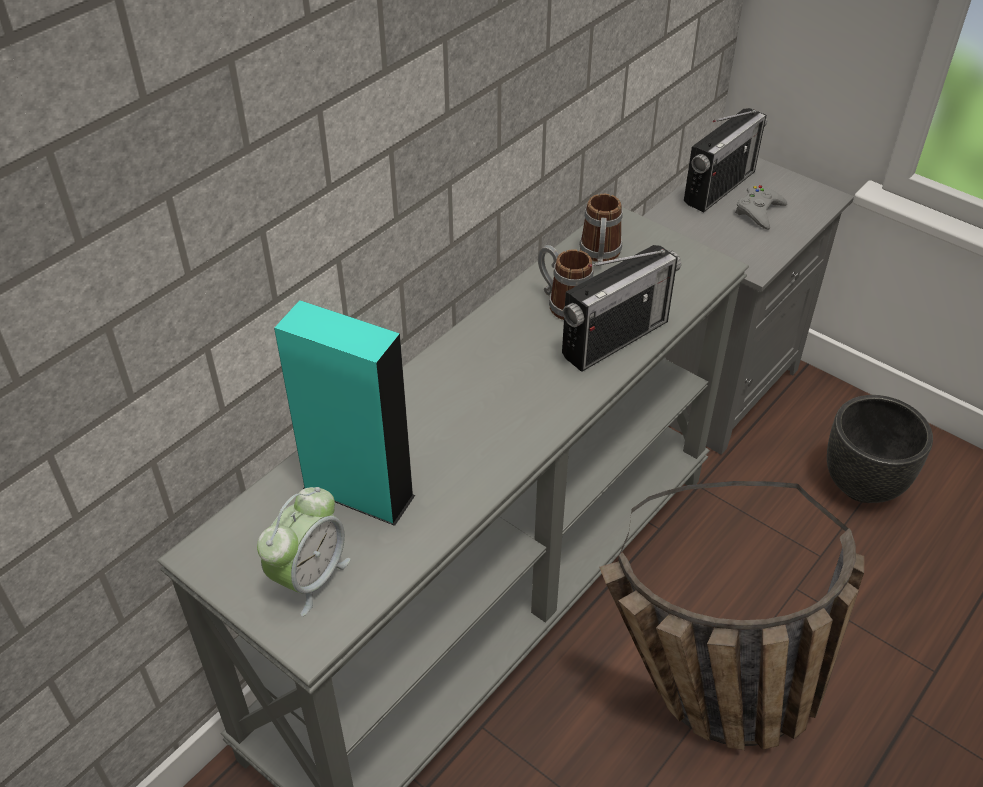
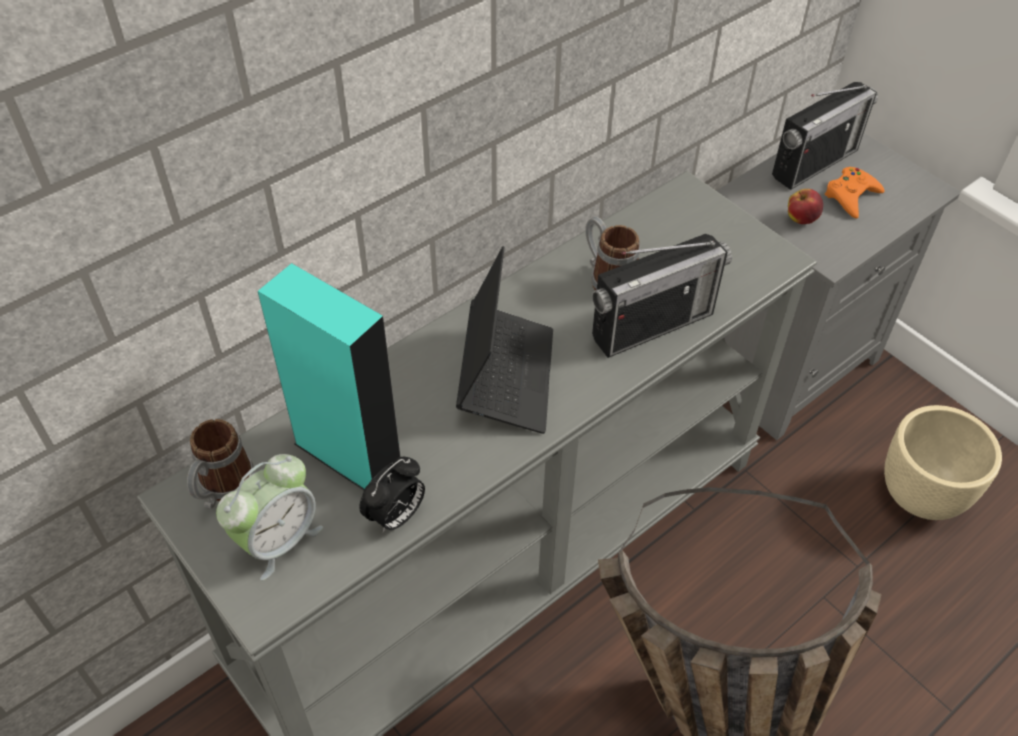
camera: 10 degrees right, 5 degrees up
mug [579,194,623,263] -> mug moved to [187,419,255,509]
grey game controller [735,185,787,230] -> orange game controller [825,167,885,219]
black planter [827,395,933,503] -> beige planter [884,405,1002,520]
none -> alarm clock [359,457,425,533]
none -> laptop [456,246,553,434]
none -> apple [788,189,823,224]

